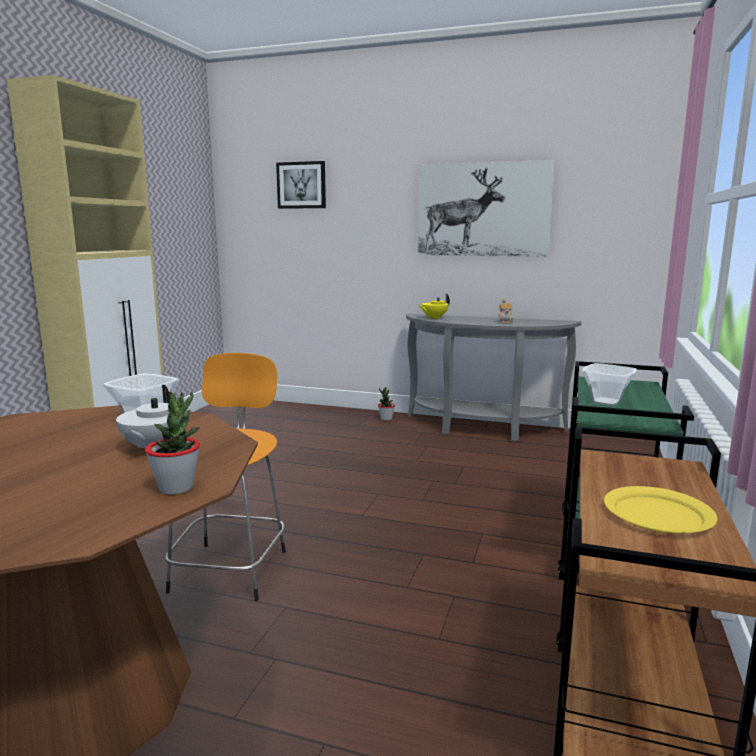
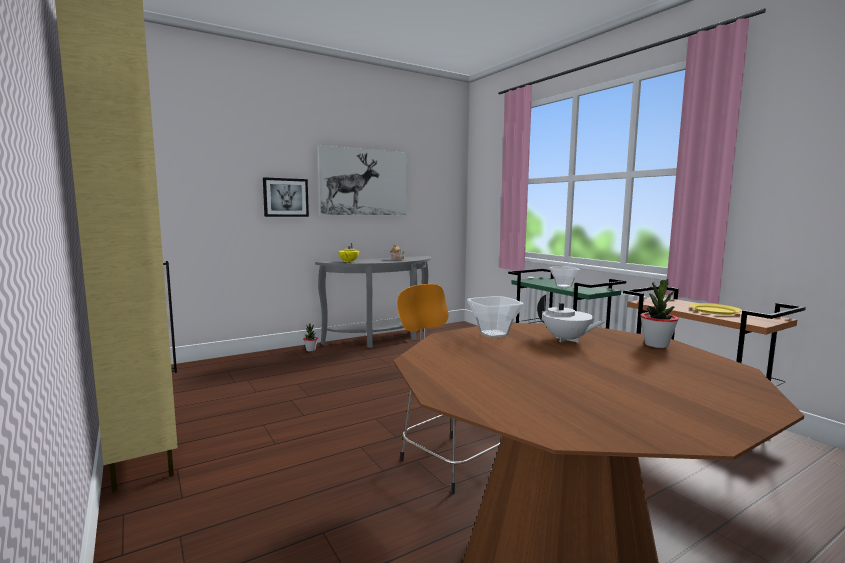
camera: 50 degrees left, 5 degrees down
picture [276,161,326,209] -> picture moved to [263,177,309,217]

